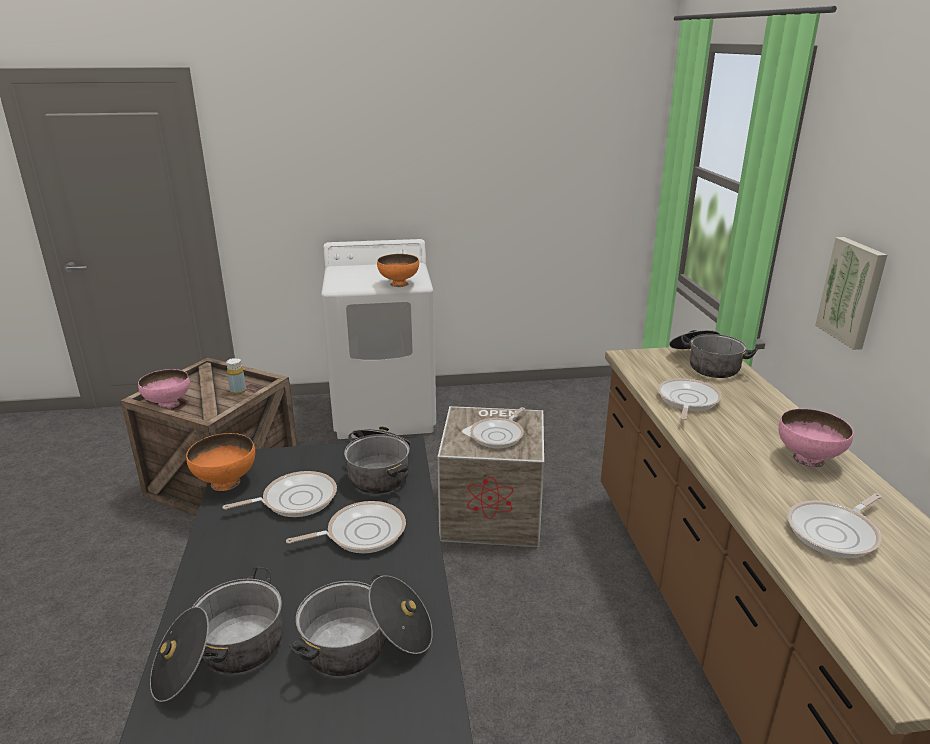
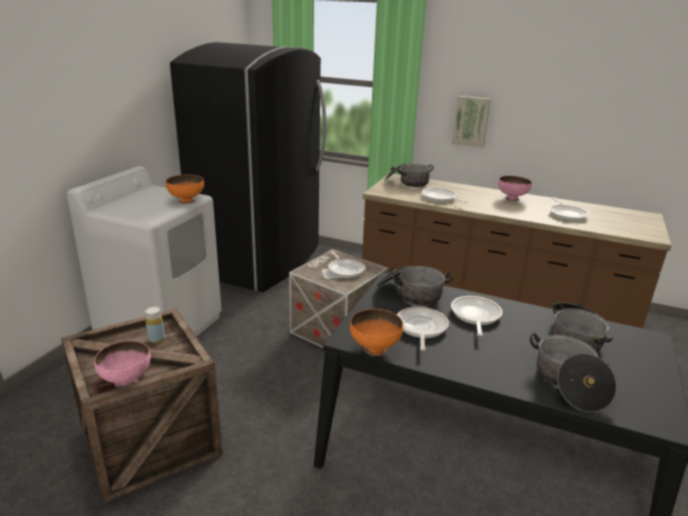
camera: 60 degrees left, 0 degrees up
none -> black fridge [170,42,327,292]

